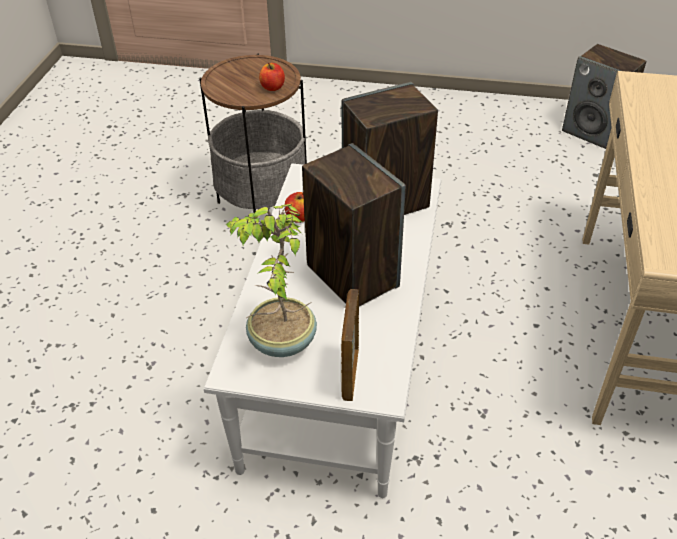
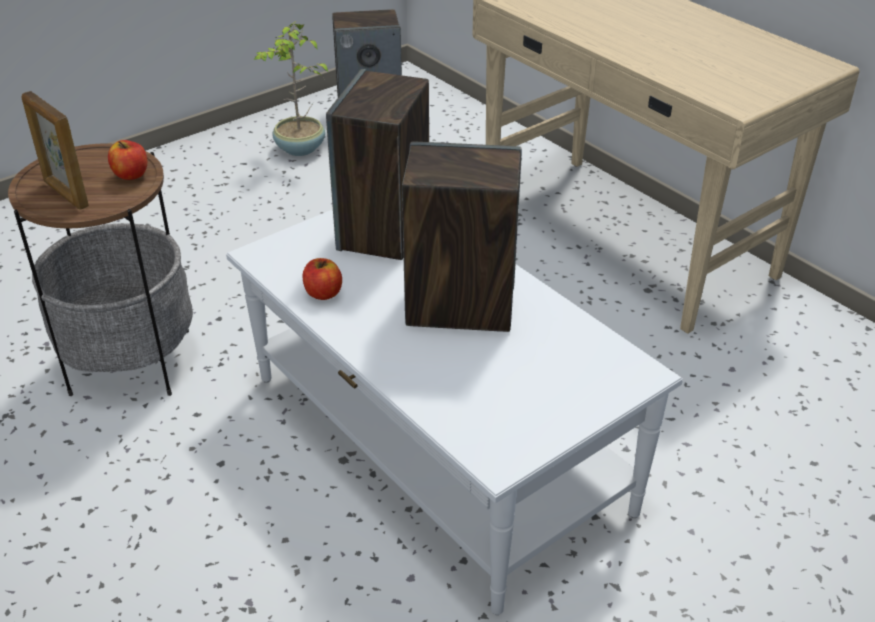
camera: 50 degrees left, 5 degrees down
potted plant [226,204,317,357] -> potted plant moved to [254,21,329,156]
picture frame [341,289,359,401] -> picture frame moved to [22,91,89,210]

